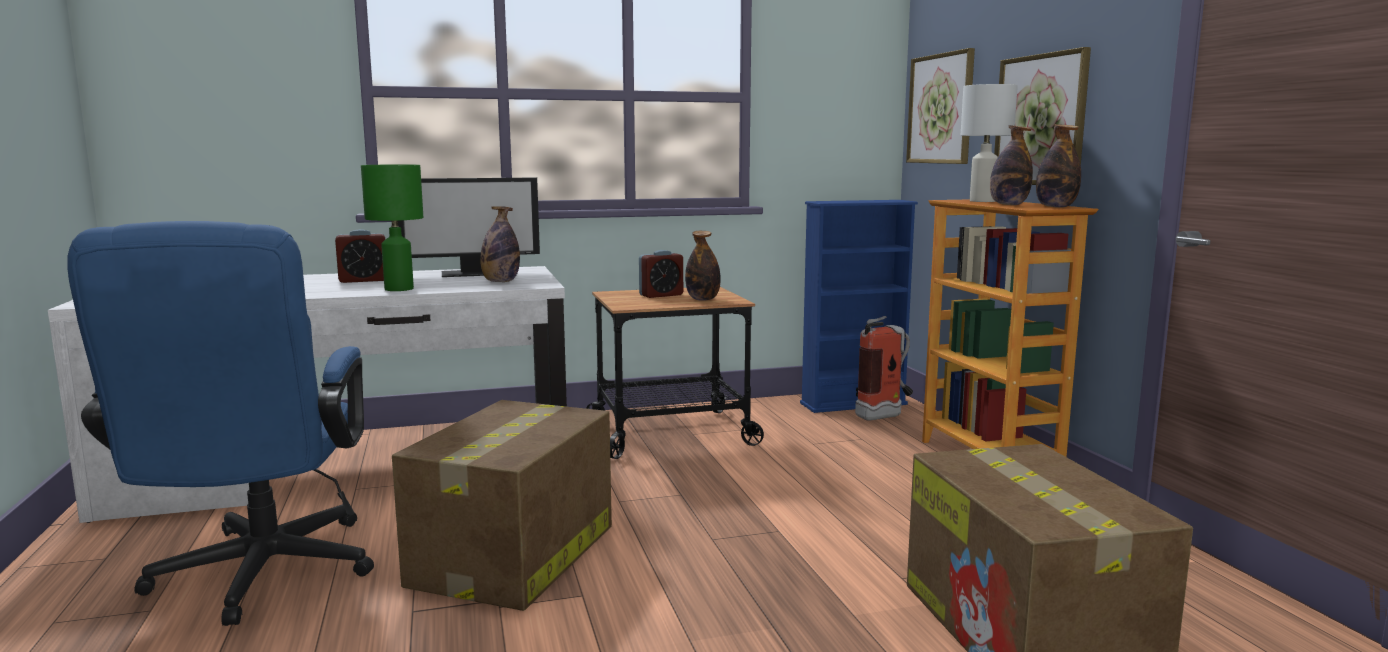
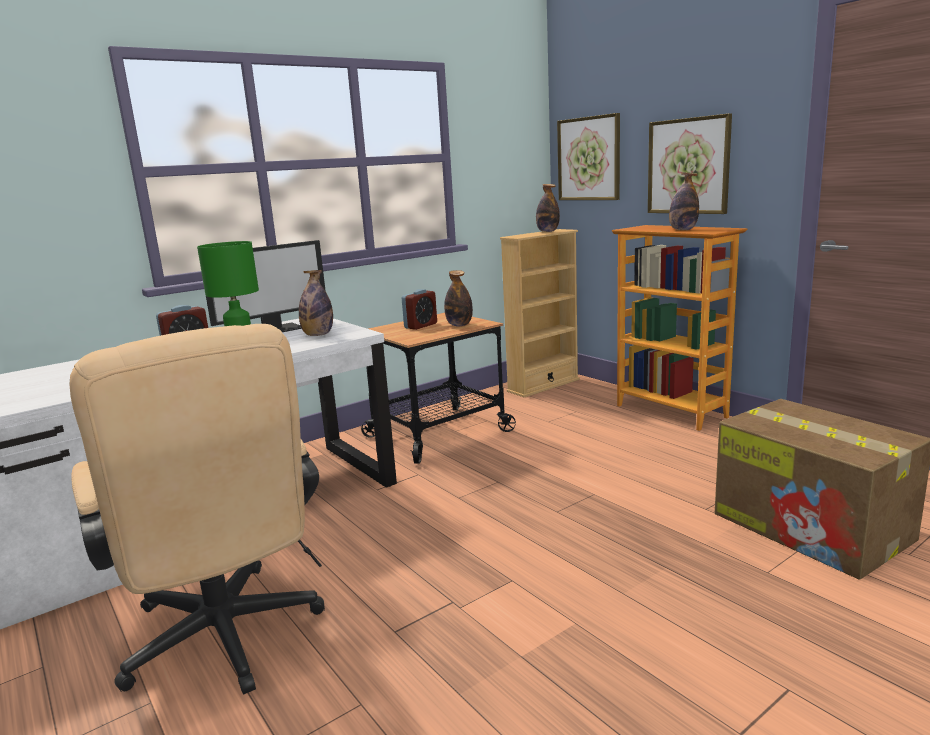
camera: 20 degrees left, 5 degrees up
blue office chair [67,221,374,626] -> beige office chair [69,324,325,695]
cardboard box [392,400,612,611] -> none
blue bookcase [800,200,918,413] -> beige bookcase [500,229,580,397]
fire extinguisher [855,316,913,421] -> none
white table lamp [961,84,1018,202] -> none
bottle [1036,124,1081,208] -> bottle moved to [536,184,560,232]

